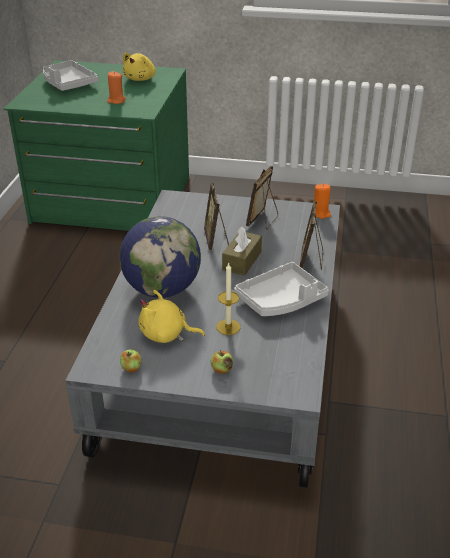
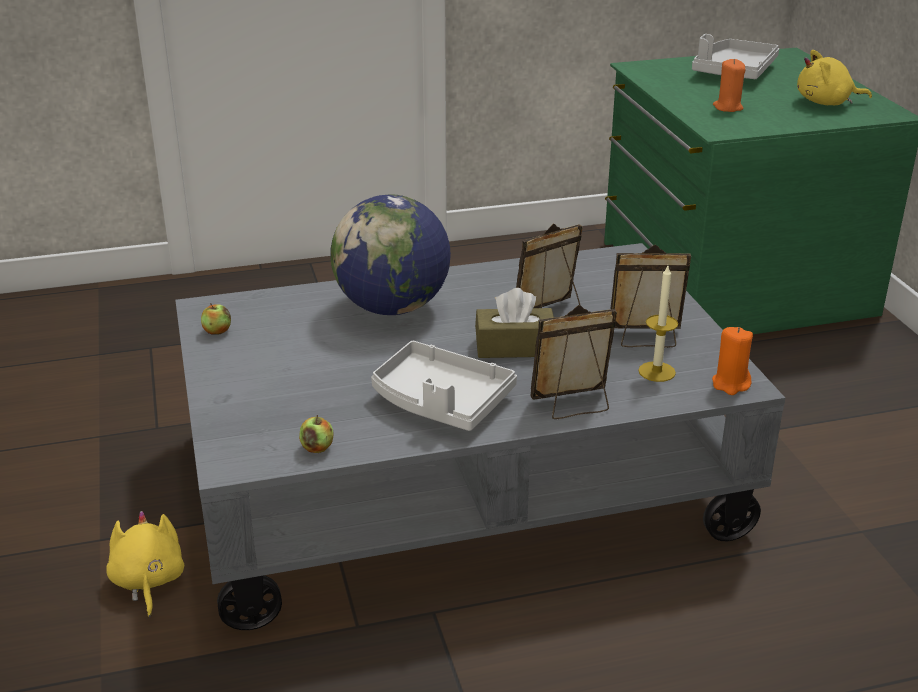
camera: 65 degrees right, 5 degrees down
yellow plush toy [139,290,205,343] -> yellow plush toy moved to [106,511,184,617]
apple [211,350,233,373] -> apple moved to [299,415,334,453]
candle [216,262,240,335] -> candle moved to [638,266,678,382]

